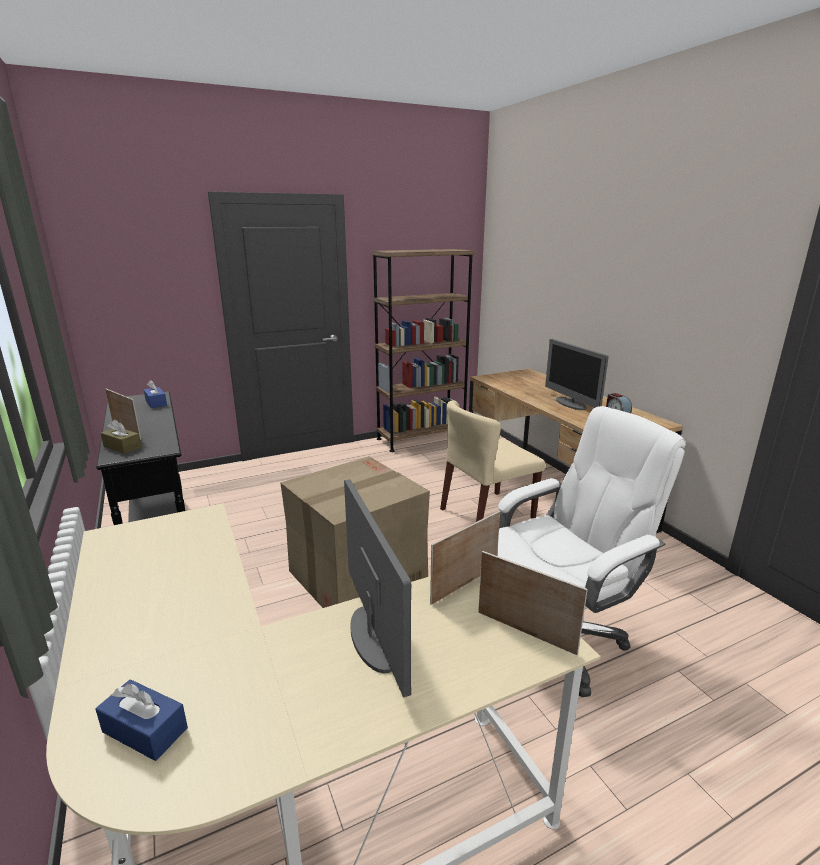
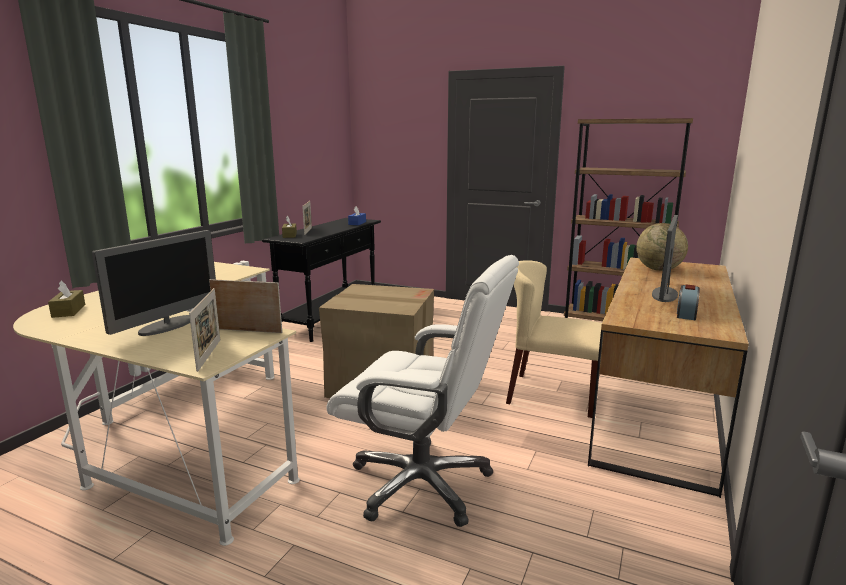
camera: 50 degrees right, 5 degrees down
blue tissue box [95,679,188,761] -> brown tissue box [48,280,85,318]
none -> globe [636,223,688,271]

